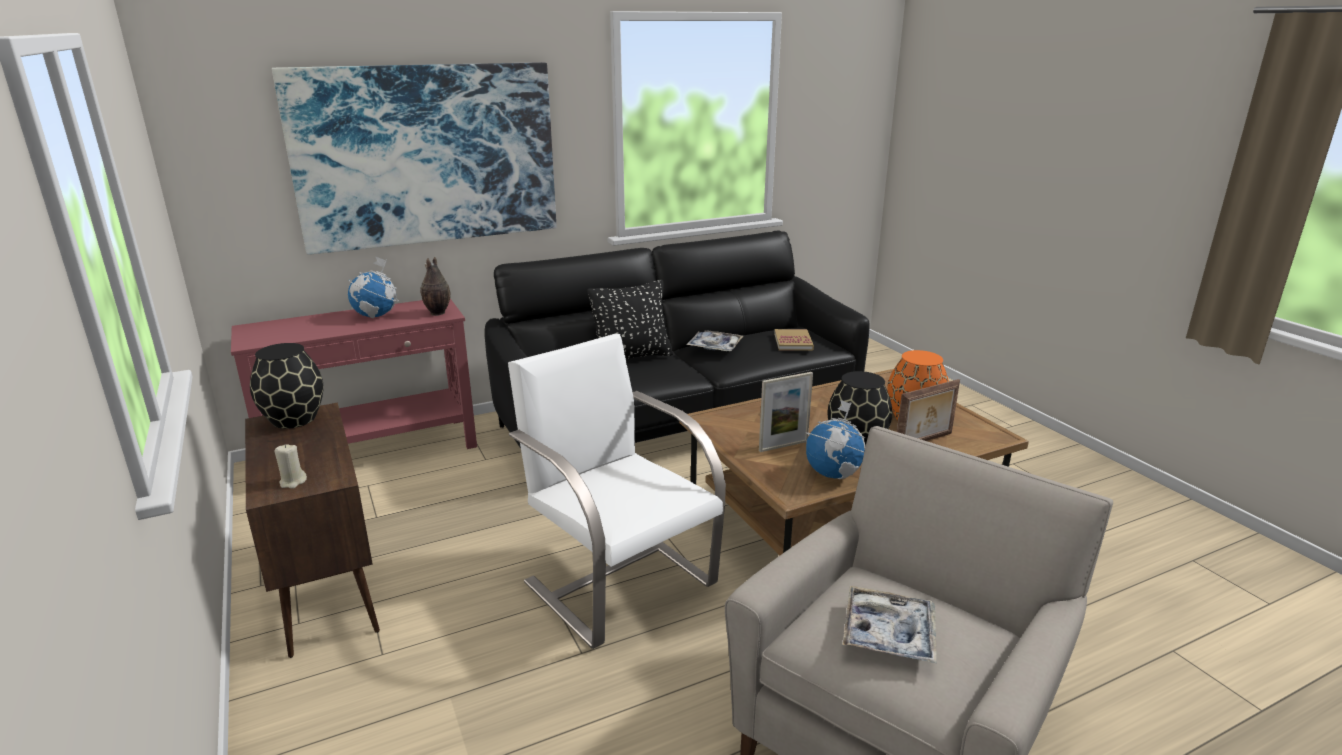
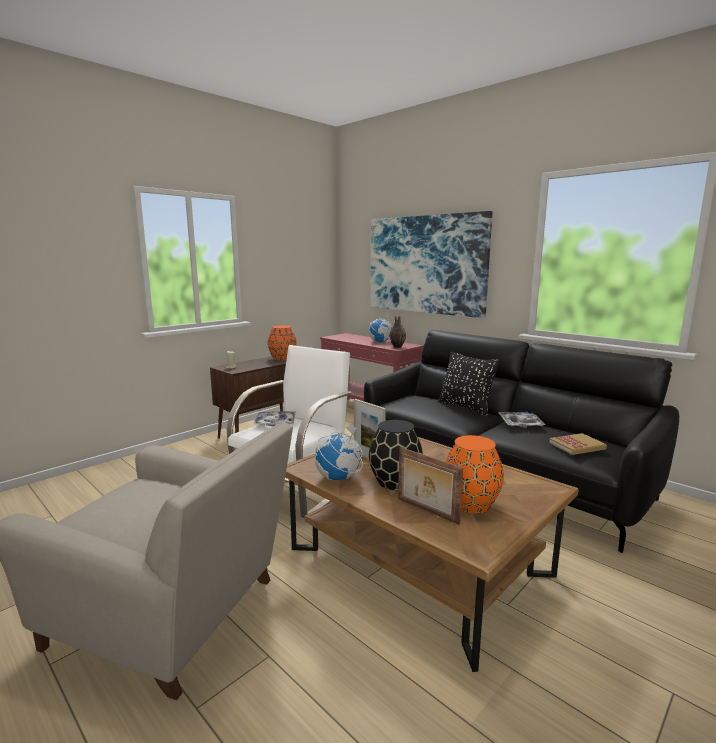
camera: 70 degrees right, 10 degrees down
black vase [250,343,323,429] -> orange vase [268,326,297,361]
tray [842,586,937,664] -> tray moved to [253,411,296,426]

